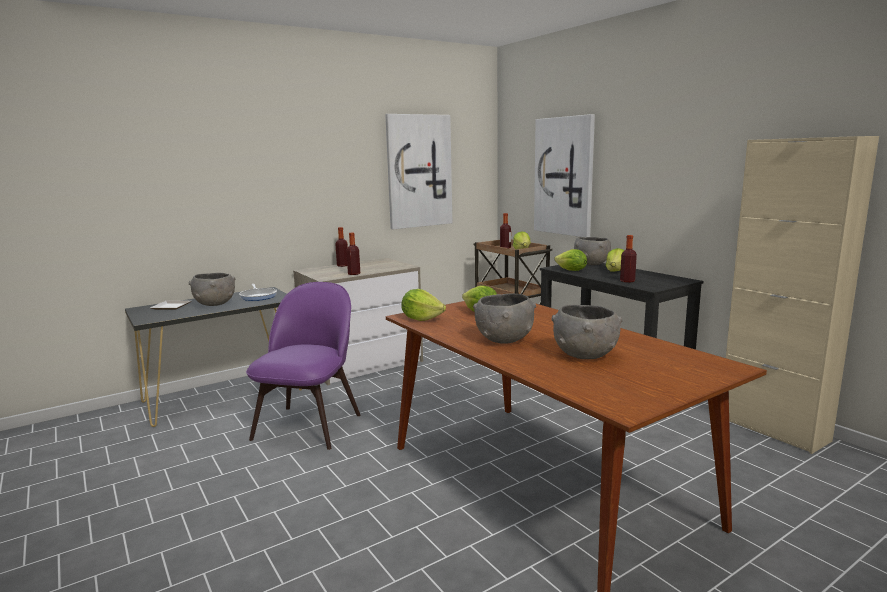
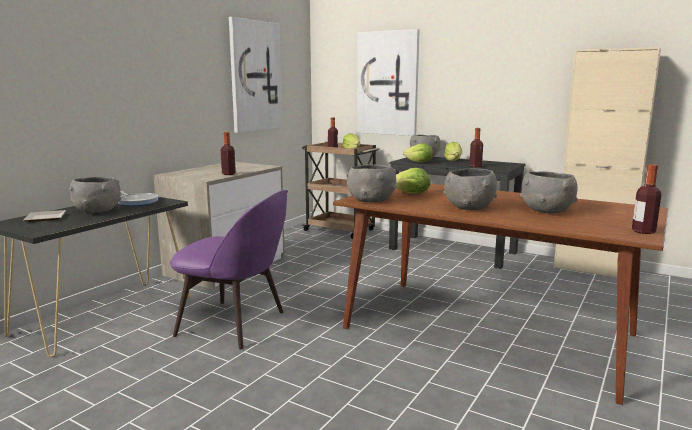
camera: 25 degrees left, 0 degrees up
purple chair [246,282,361,450] -> purple chair turned 120 degrees clockwise [170,190,288,349]
bottle [335,227,348,267] -> bottle moved to [632,164,661,234]
lettuce [401,289,446,321] -> grey bowl [346,164,396,202]

